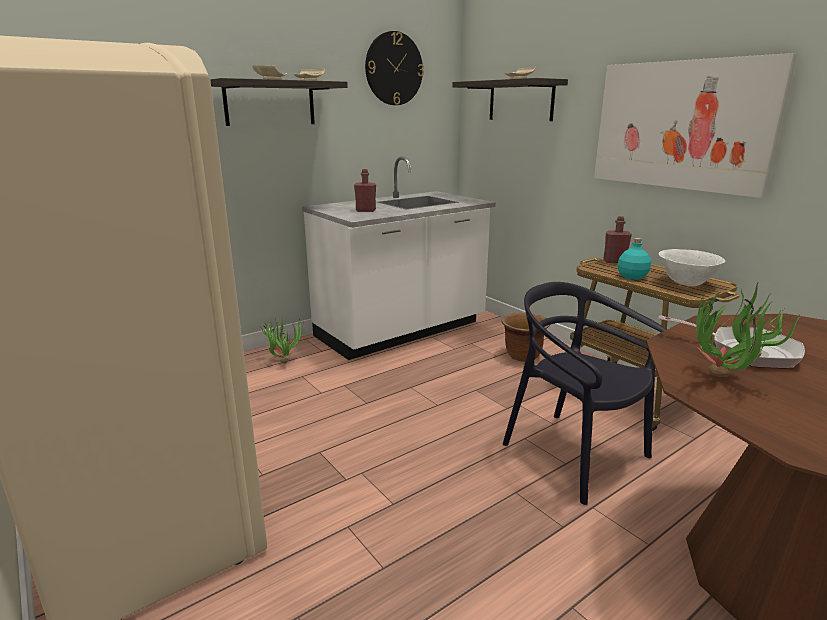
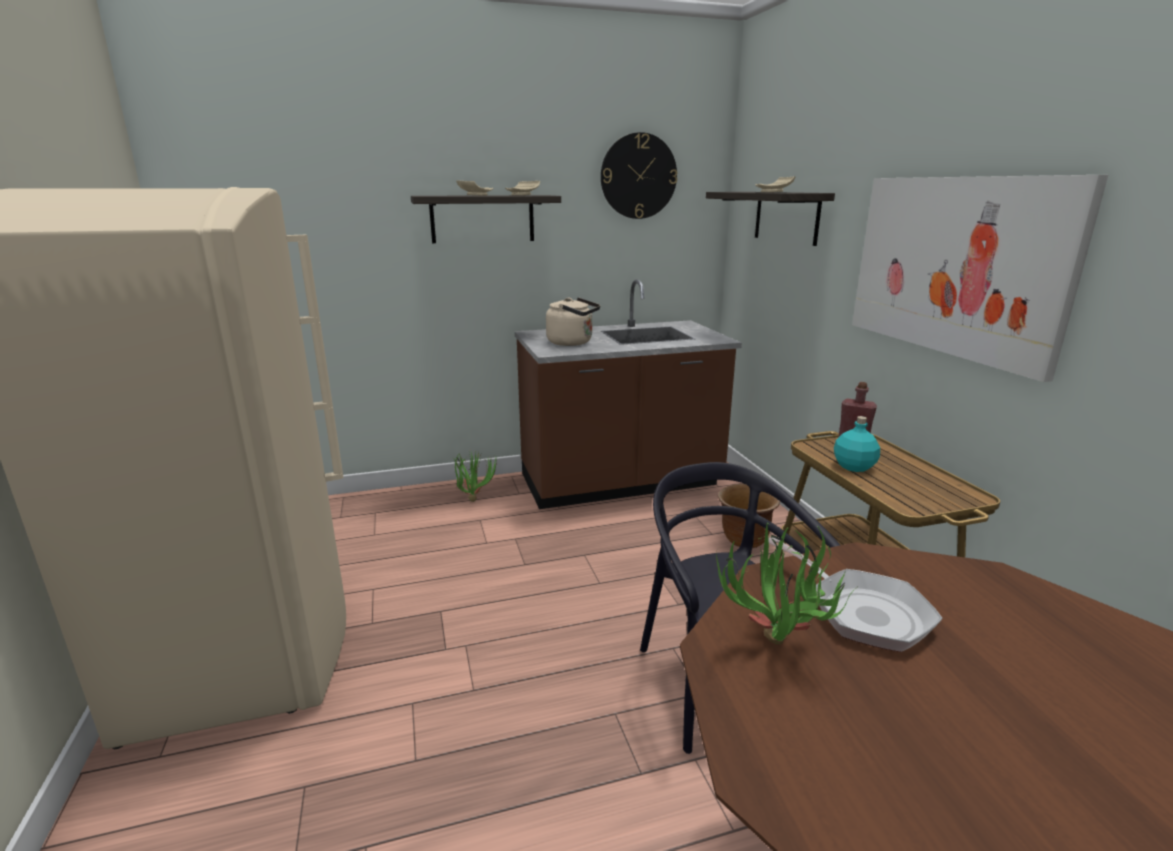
camera: 20 degrees right, 0 degrees up
white counter [302,157,496,360] -> brown counter [515,279,742,509]
red bottle [354,169,376,212] -> beige kettle [546,298,600,346]
white bowl [658,249,725,286] -> none

